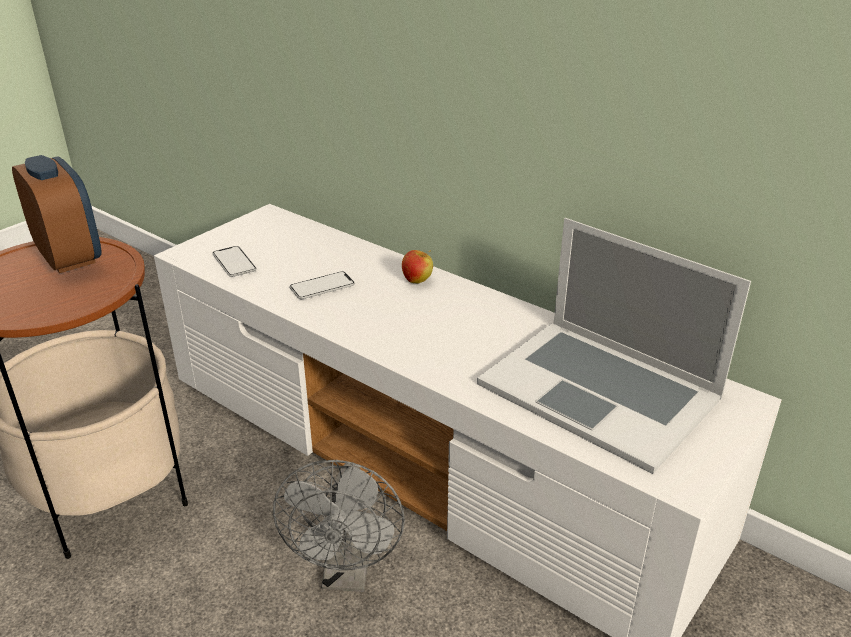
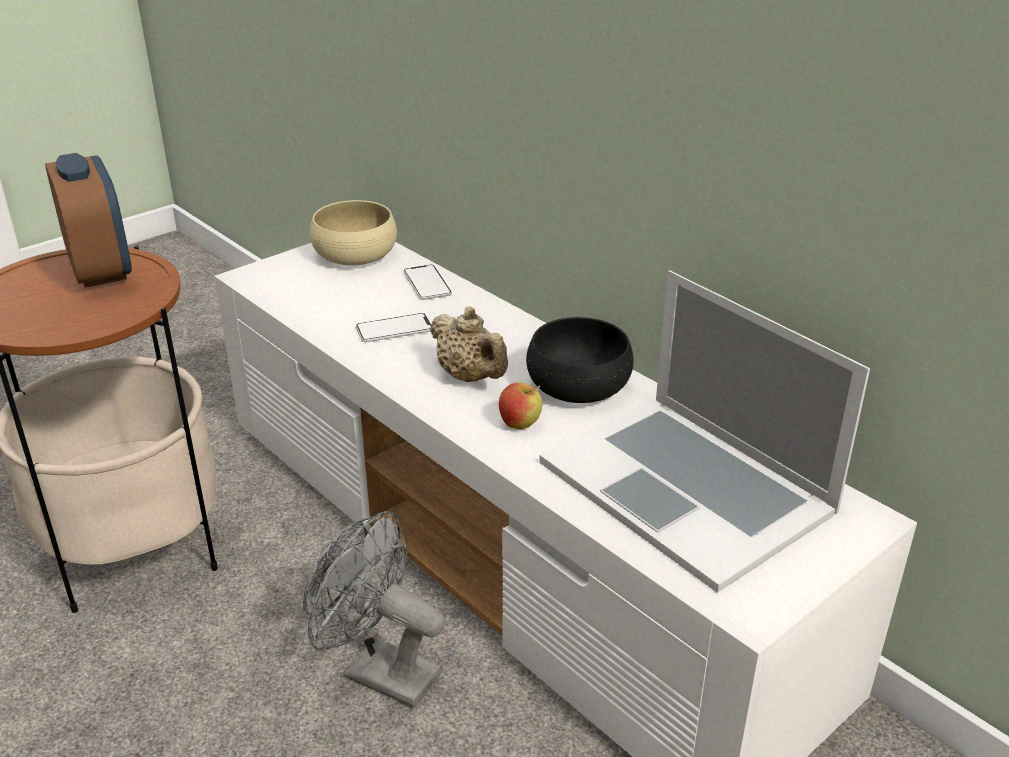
camera: 10 degrees right, 0 degrees up
phone [212,246,257,277] -> phone moved to [403,265,452,300]
grey fan [273,460,405,592] -> grey fan turned 105 degrees clockwise [303,511,445,708]
apple [402,250,433,284] -> apple moved to [499,383,542,430]
none -> beige bowl [310,200,397,266]
none -> beige teapot [430,306,508,382]
none -> black bowl [526,317,634,403]

